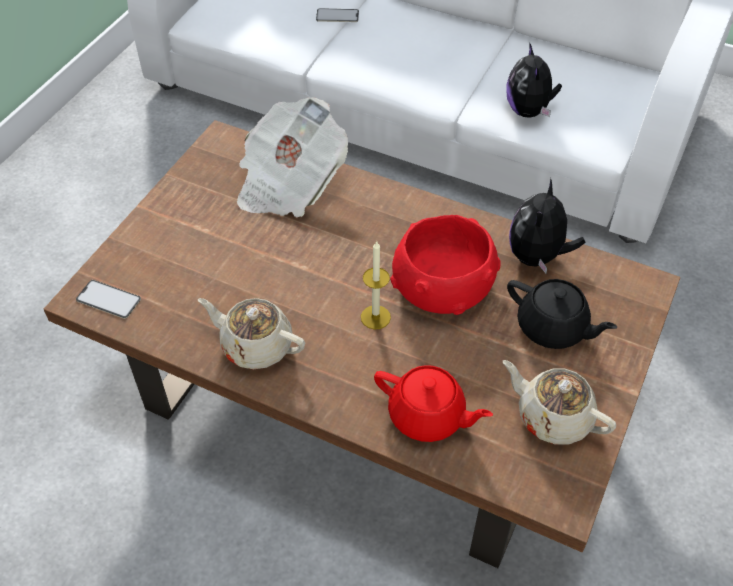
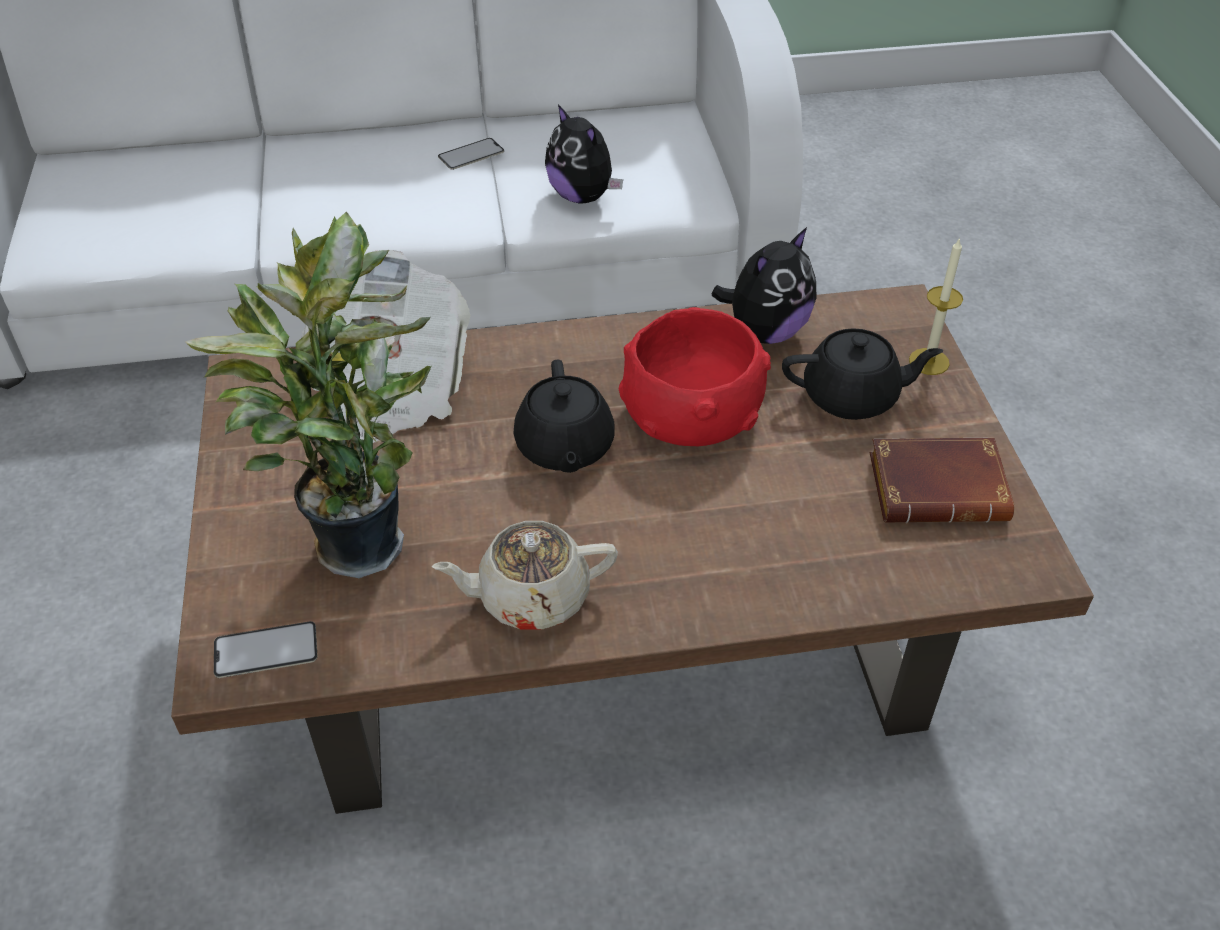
camera: 35 degrees left, 5 degrees down
phone [316,8,359,22] -> phone moved to [438,138,504,170]
candle [361,240,391,329] -> candle moved to [909,237,963,375]
red teapot [374,365,493,442] -> none
beige teapot [502,360,616,444] -> brown book [870,438,1014,523]
plush toy [509,178,585,273] -> plush toy turned 120 degrees counterclockwise [711,227,817,344]
none -> potted plant [185,211,432,578]
none -> black teapot [514,360,615,473]

